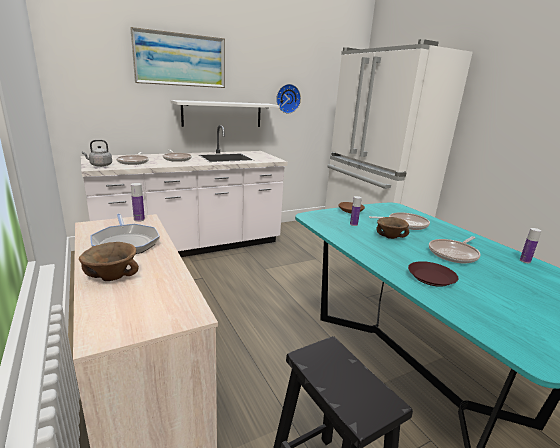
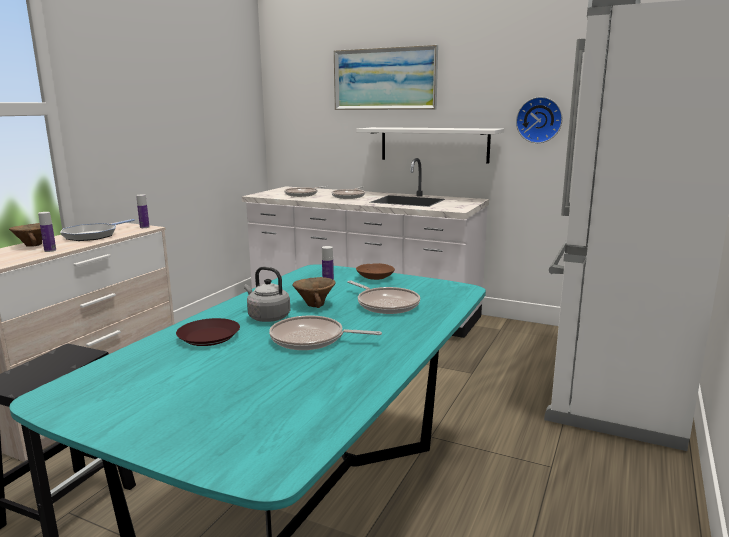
camera: 55 degrees right, 5 degrees down
grey kettle [82,140,112,167] -> grey kettle moved to [244,267,290,322]
bottle [520,228,541,263] -> bottle moved to [38,212,56,252]

